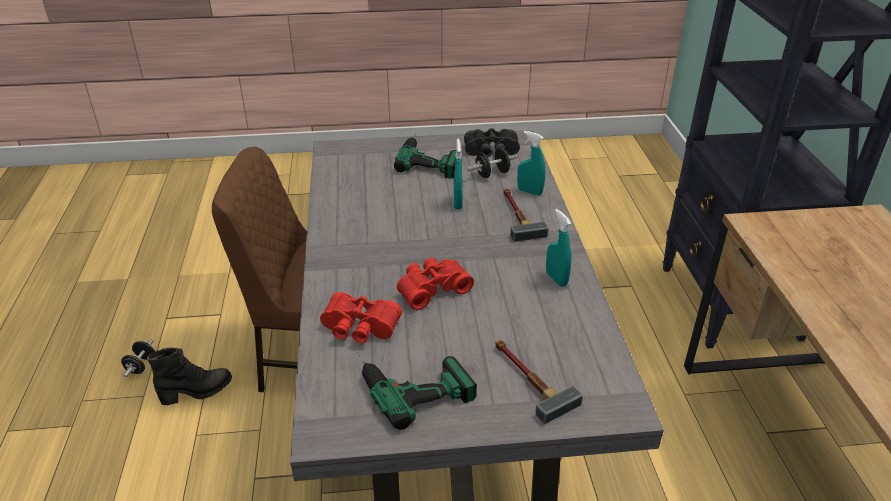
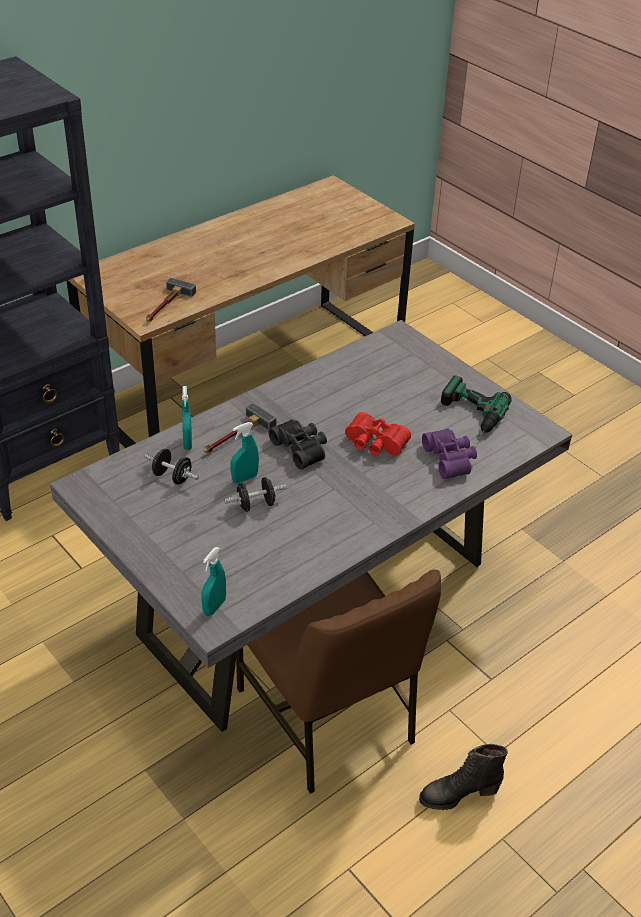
camera: 125 degrees left, 5 degrees up
black dumbbell [121,339,155,377] -> black dumbbell moved to [224,477,287,512]
black boot [147,348,232,405] -> black boot turned 45 degrees counterclockwise [419,744,508,810]
red binoculars [320,292,402,343] -> purple binoculars [422,429,477,479]
power drill [394,134,456,179] -> none
black binoculars [464,128,520,157] -> black binoculars moved to [268,419,327,470]
hammer [495,340,583,424] -> hammer moved to [146,278,196,322]
turquoise spray bottle [546,209,572,287] -> turquoise spray bottle moved to [201,547,226,616]

